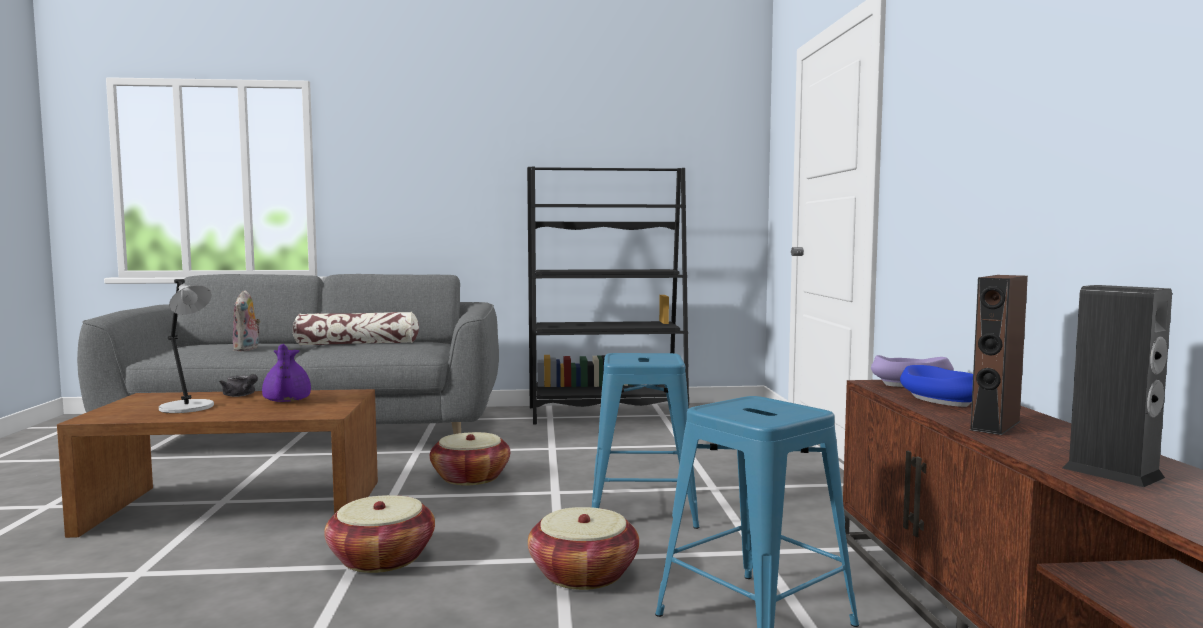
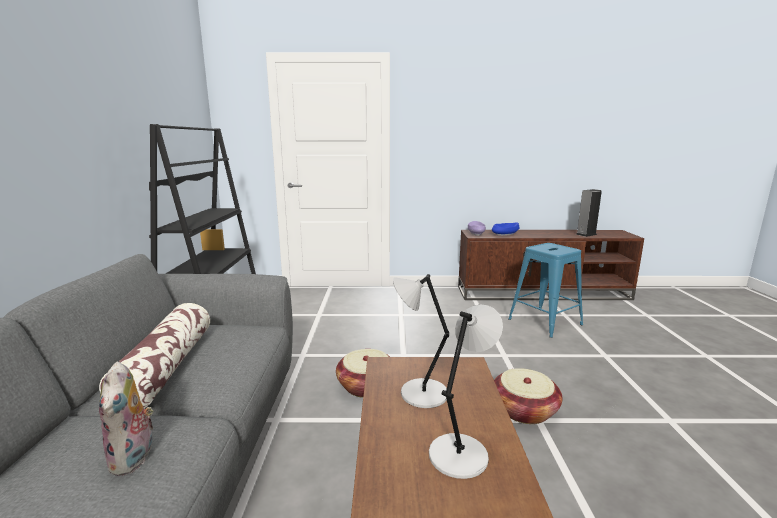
camera: 85 degrees left, 10 degrees up
grey teapot [219,374,258,397] -> none
plush toy [233,290,261,351] -> plush toy turned 75 degrees clockwise [99,362,156,476]
purple teapot [262,344,311,402] -> grey table lamp [393,274,449,408]
basket [528,507,639,590] -> none
blue stool [592,353,700,529] -> none
brown speaker [970,275,1028,435] -> none

